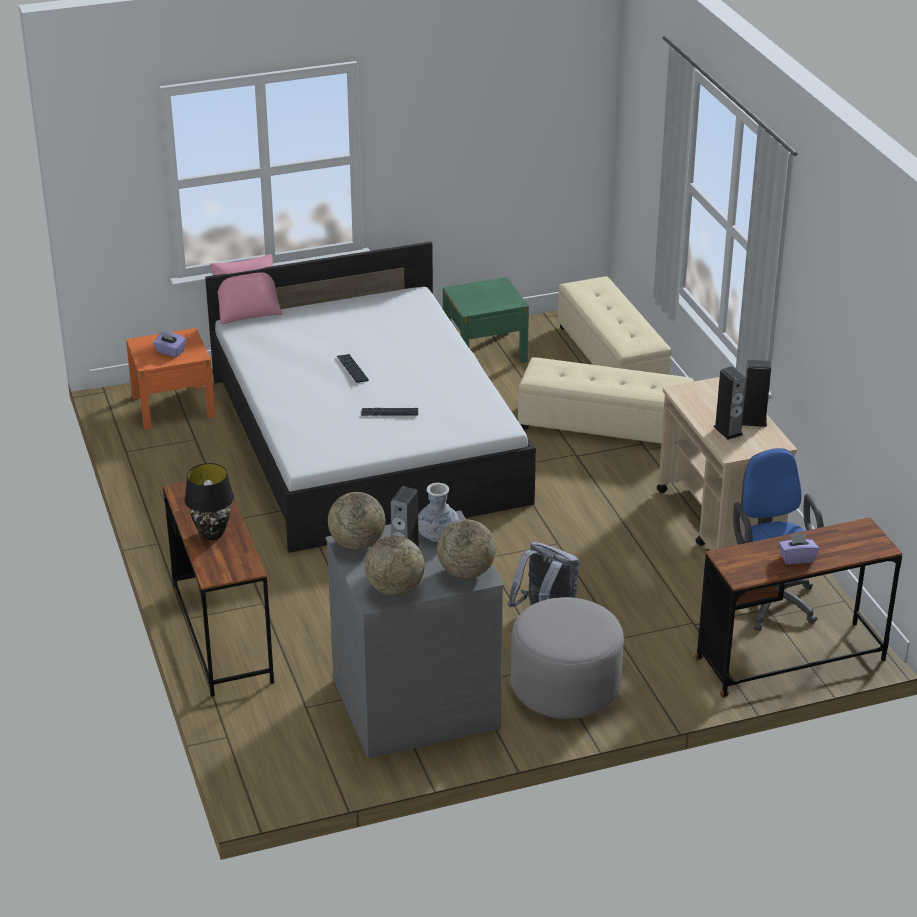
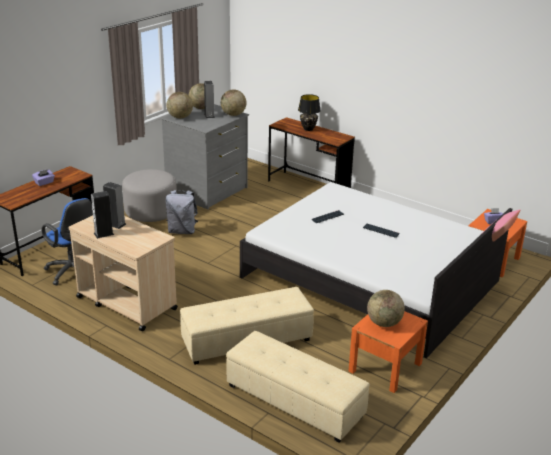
camera: 145 degrees right, 5 degrees down
vase [418,483,459,542] -> none
green nightstand [443,277,529,363] -> orange nightstand [348,311,428,393]
none -> globe [367,290,405,327]

